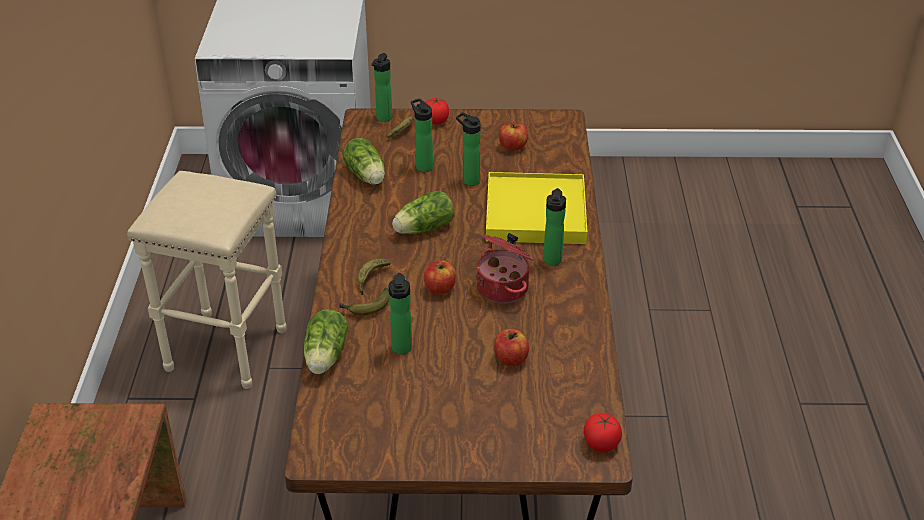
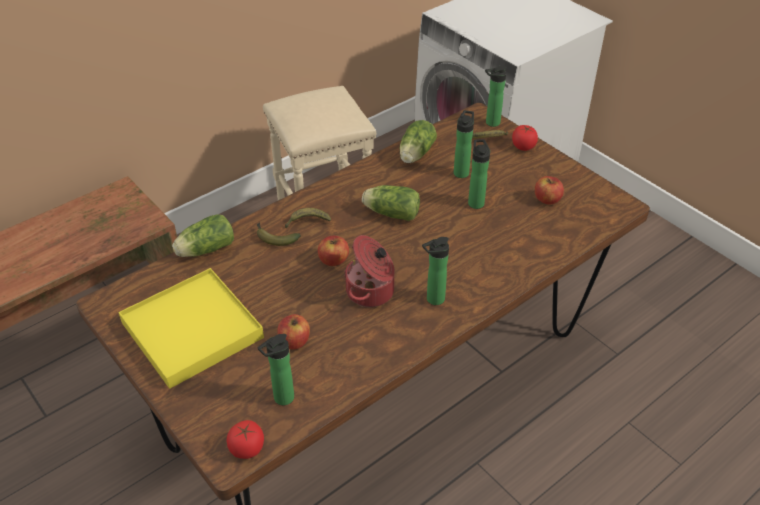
camera: 50 degrees right, 5 degrees up
bottle [389,273,412,354] -> bottle moved to [258,334,294,405]
yellow tray [486,172,588,244] -> yellow tray moved to [119,268,264,389]

